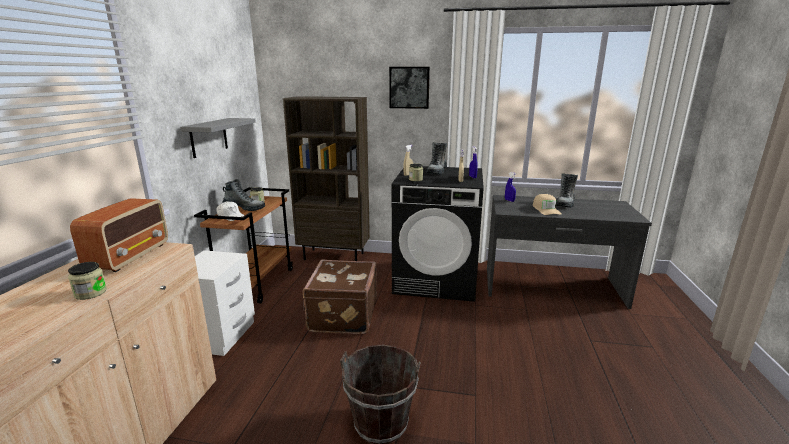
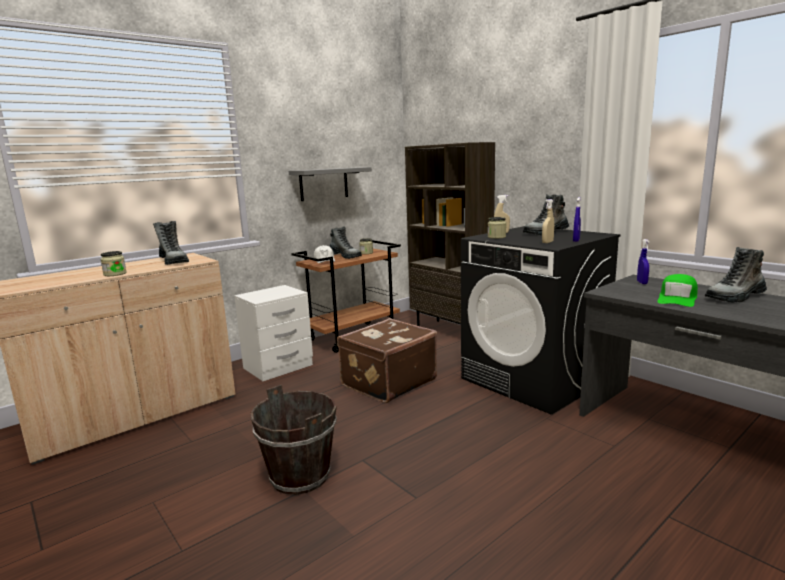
camera: 40 degrees right, 5 degrees down
radio [70,198,168,272] -> boot [153,221,189,265]
picture [389,67,430,109] -> none
beige cap [533,194,562,215] -> green cap [657,274,698,307]

